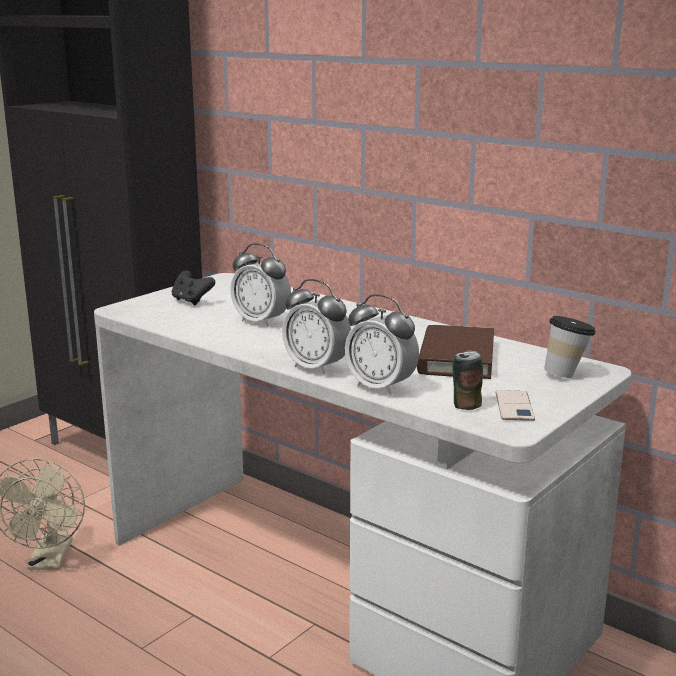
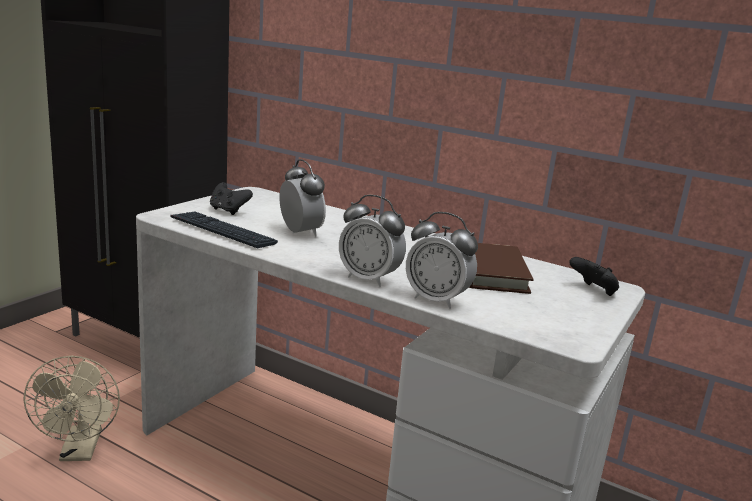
camera: 10 degrees left, 0 degrees up
alarm clock [230,243,291,327] -> alarm clock turned 150 degrees counterclockwise [279,159,326,237]
can [452,351,483,410] -> none
phone [496,390,535,421] -> none
cup [544,316,596,378] -> black game controller [569,257,619,296]
none -> keyboard [170,211,278,248]

